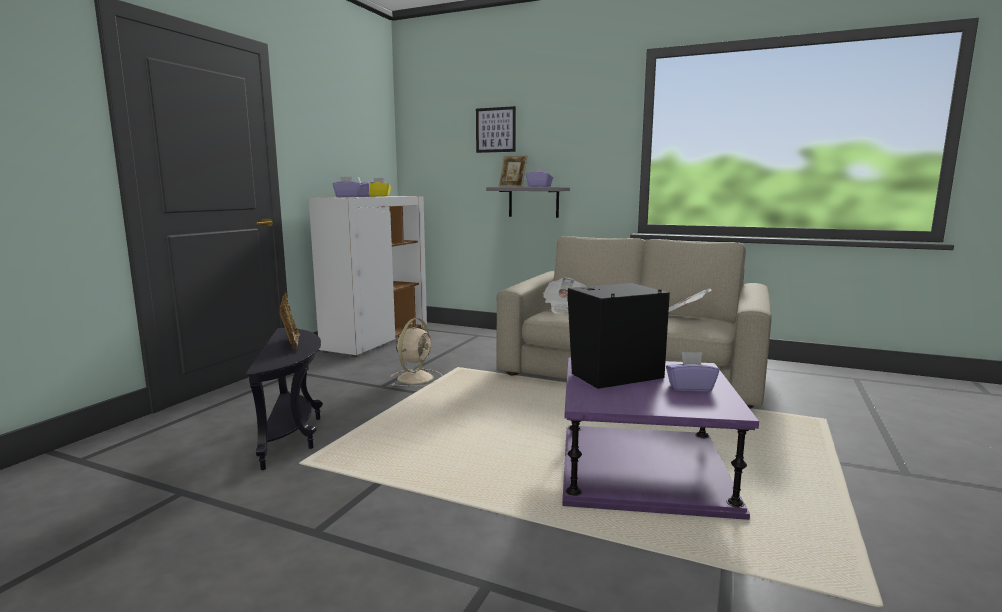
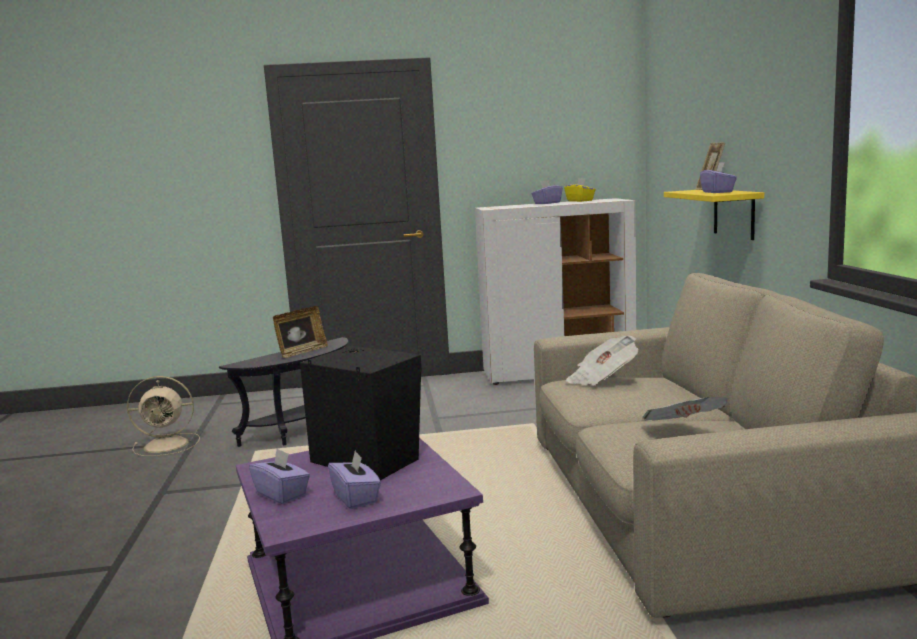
camera: 60 degrees right, 0 degrees up
purple tissue box [333,177,360,197] -> purple tissue box moved to [249,448,310,504]
beige fan [391,318,442,387] -> beige fan moved to [127,376,200,456]
picture [476,106,516,153] -> none
grey shelf [486,187,570,218] -> yellow shelf [664,190,764,240]

